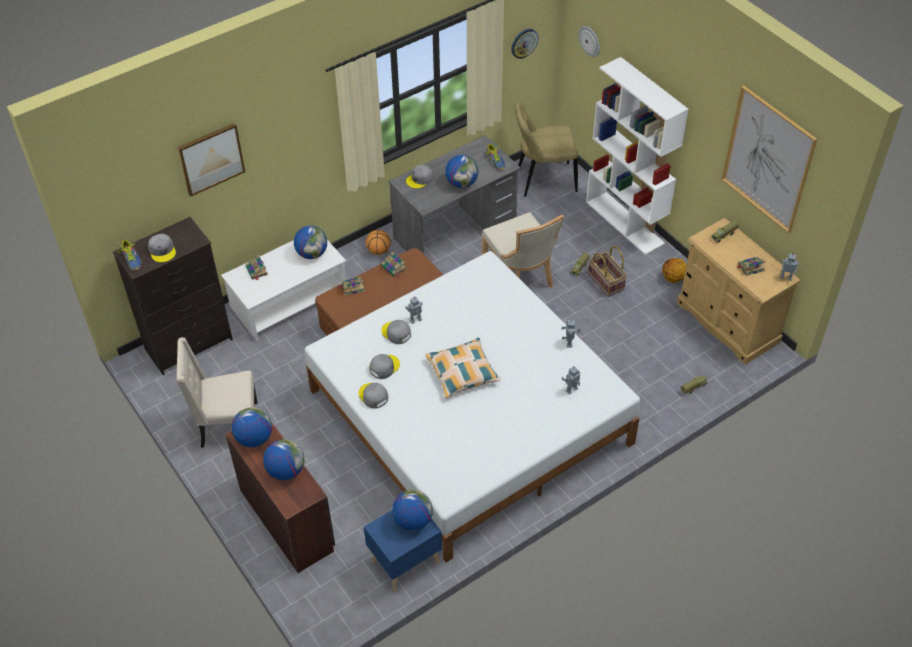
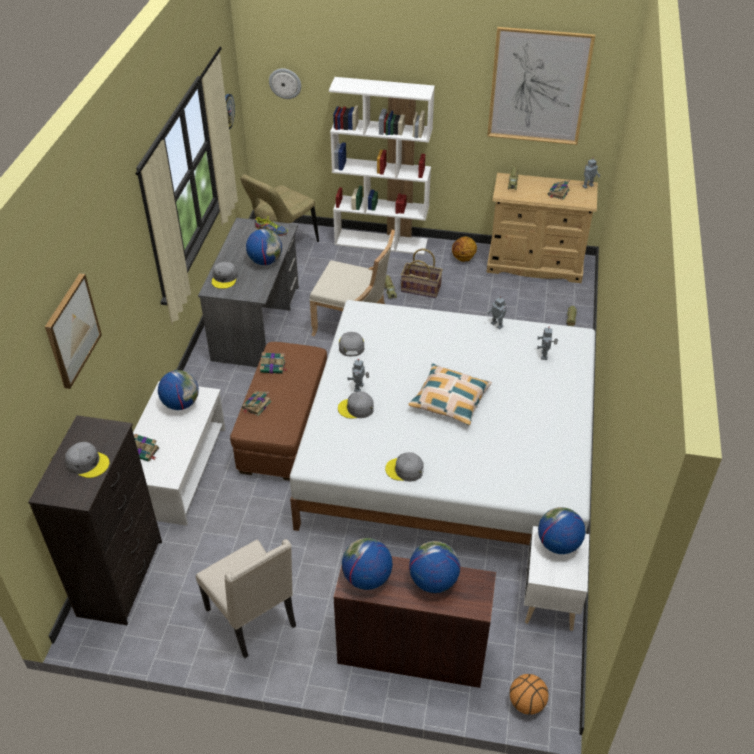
camera: 45 degrees left, 5 degrees down
shoe [117,240,142,271] -> none
beige chair [176,337,258,448] -> beige chair turned 75 degrees counterclockwise [196,539,296,658]
blue nightstand [364,510,442,592] -> white nightstand [524,526,589,631]
basketball [366,230,391,255] -> basketball moved to [510,674,548,715]
grey cap [370,354,400,379] -> grey cap moved to [339,332,364,356]

